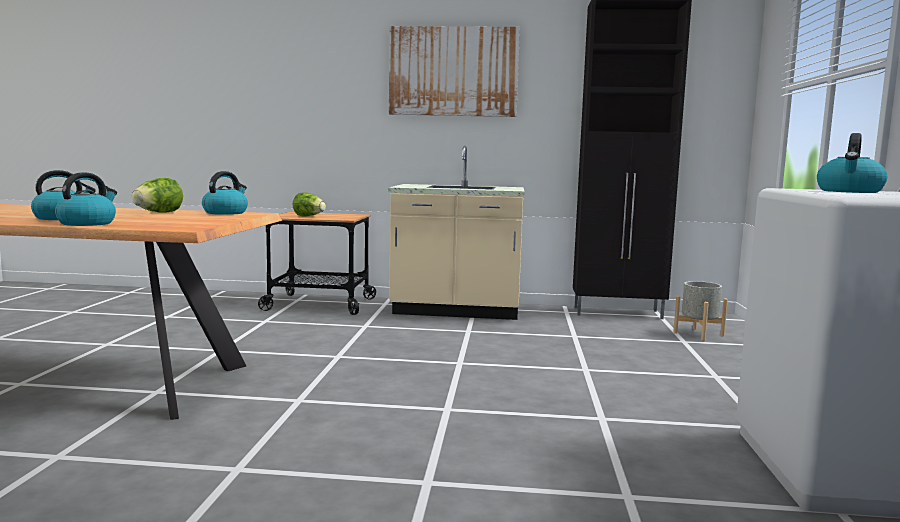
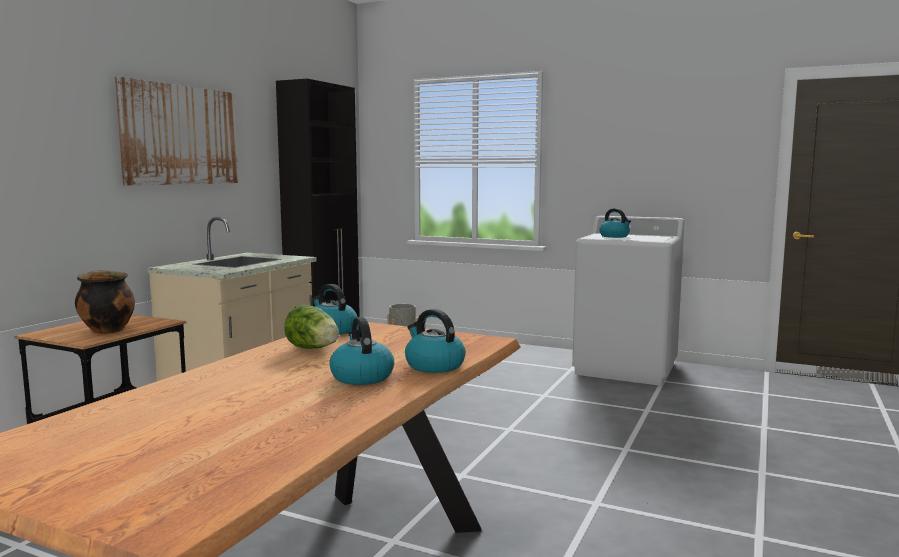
camera: 70 degrees left, 0 degrees up
lettuce [292,192,326,217] -> cooking pot [75,270,135,334]

